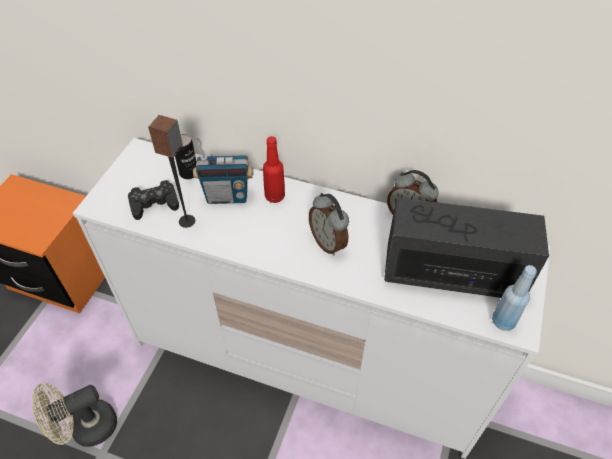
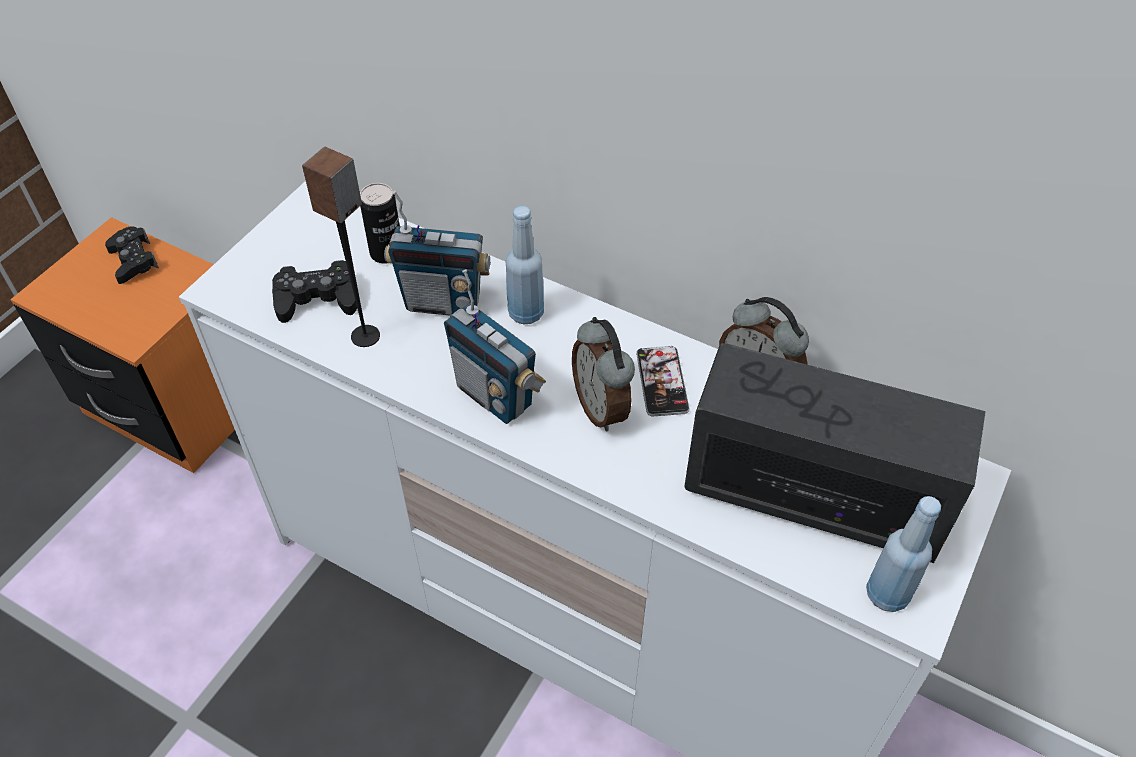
camera: 10 degrees right, 0 degrees up
beige fan [32,383,117,447] -> none
red bottle [263,136,285,203] -> blue bottle [505,206,544,324]
none -> black game controller [105,226,159,284]
none -> radio [444,269,546,424]
none -> phone [636,346,689,417]

